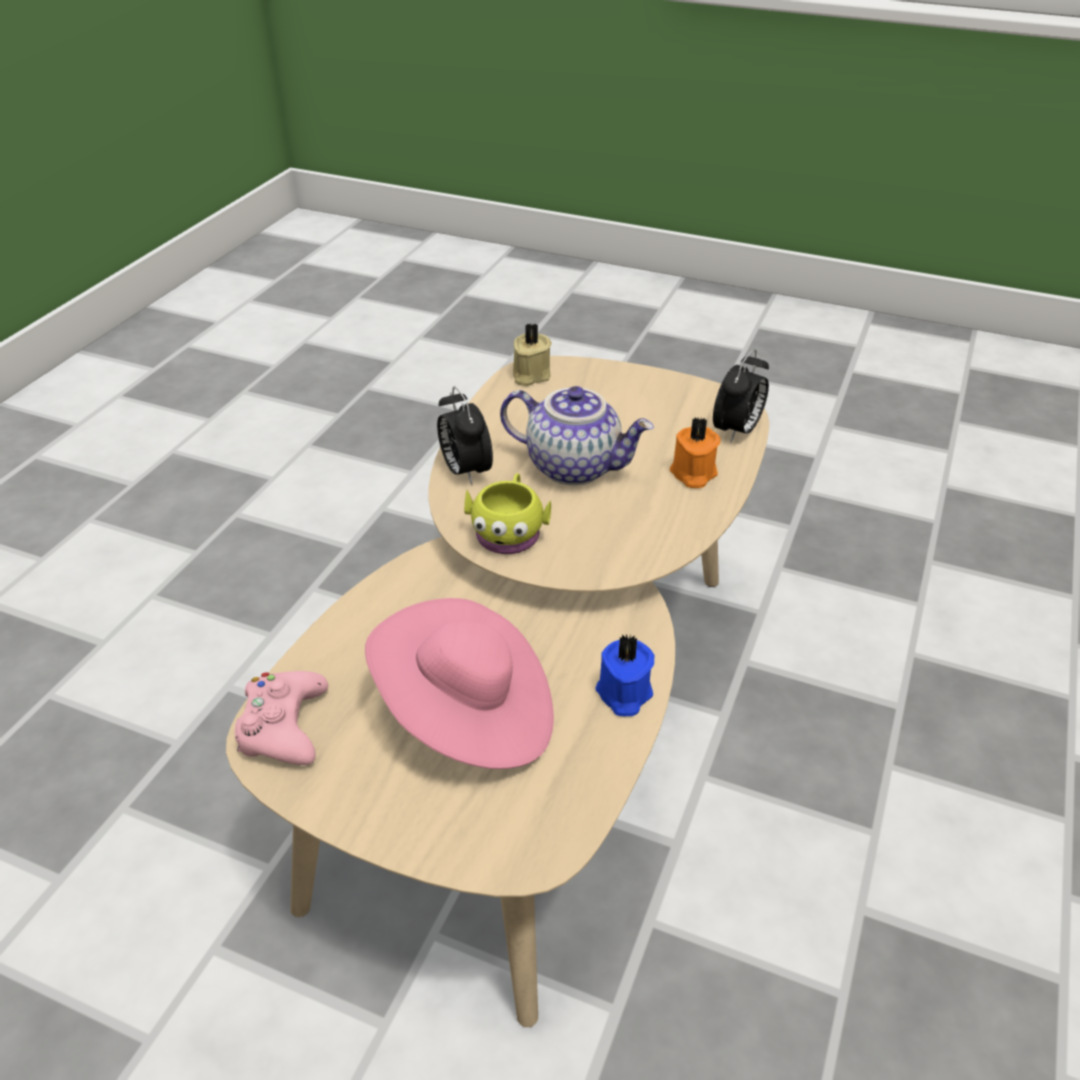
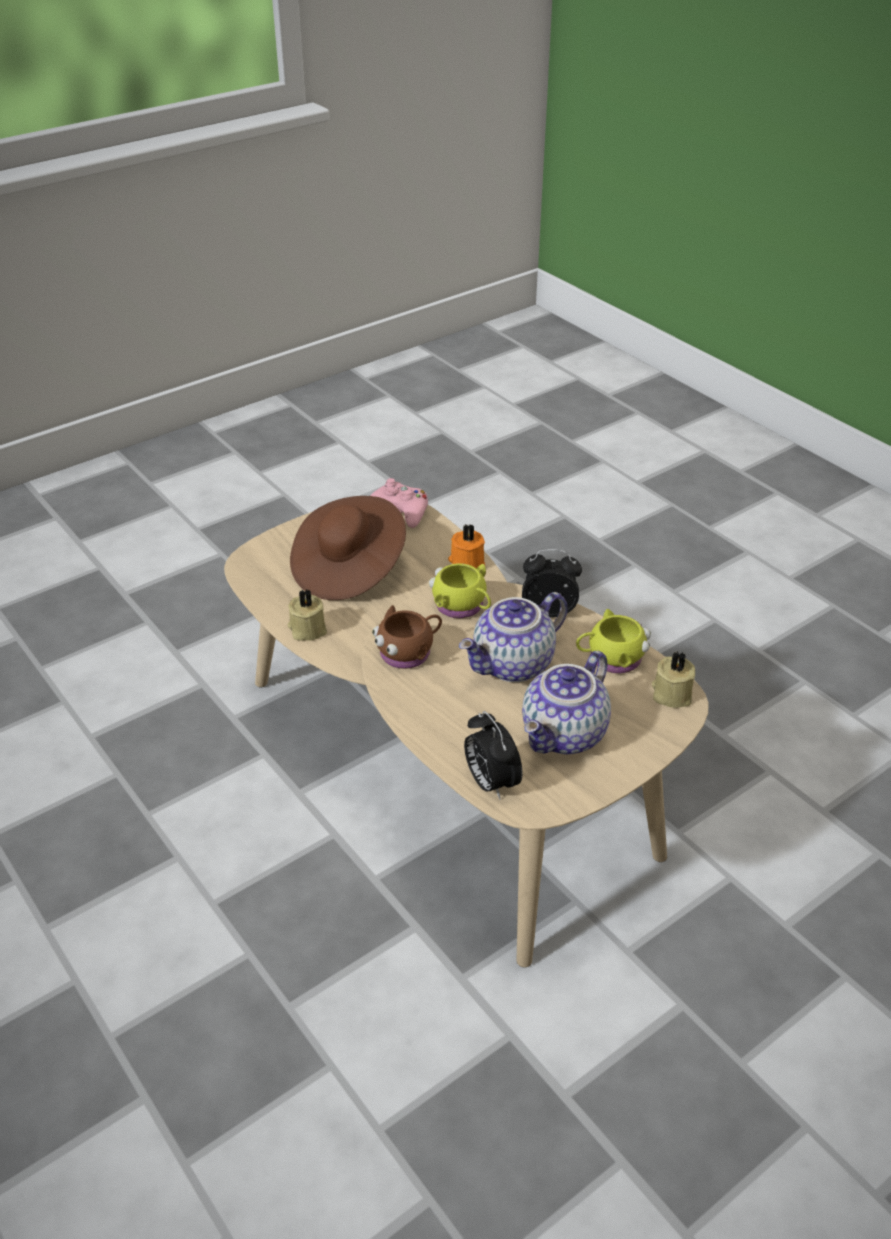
camera: 120 degrees right, 0 degrees up
pink hat [365,598,554,769] -> brown hat [290,496,406,600]
blue candle [596,634,654,716] -> beige candle [287,589,327,641]
orange candle [669,417,720,488] -> orange candle moved to [448,524,485,569]
none -> brown mug [372,605,442,669]
none -> teapot [522,651,611,754]
none -> yellow mug [576,609,651,674]

